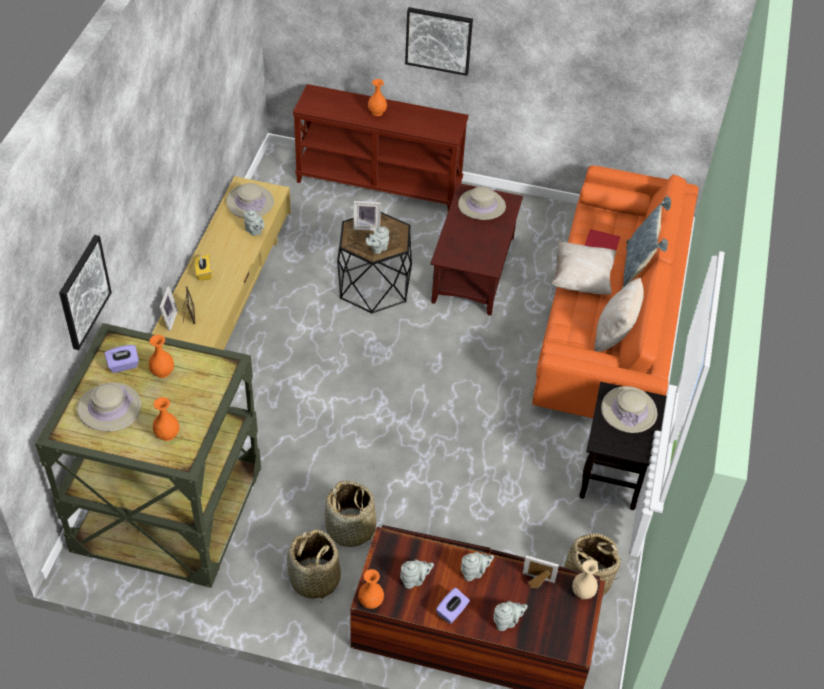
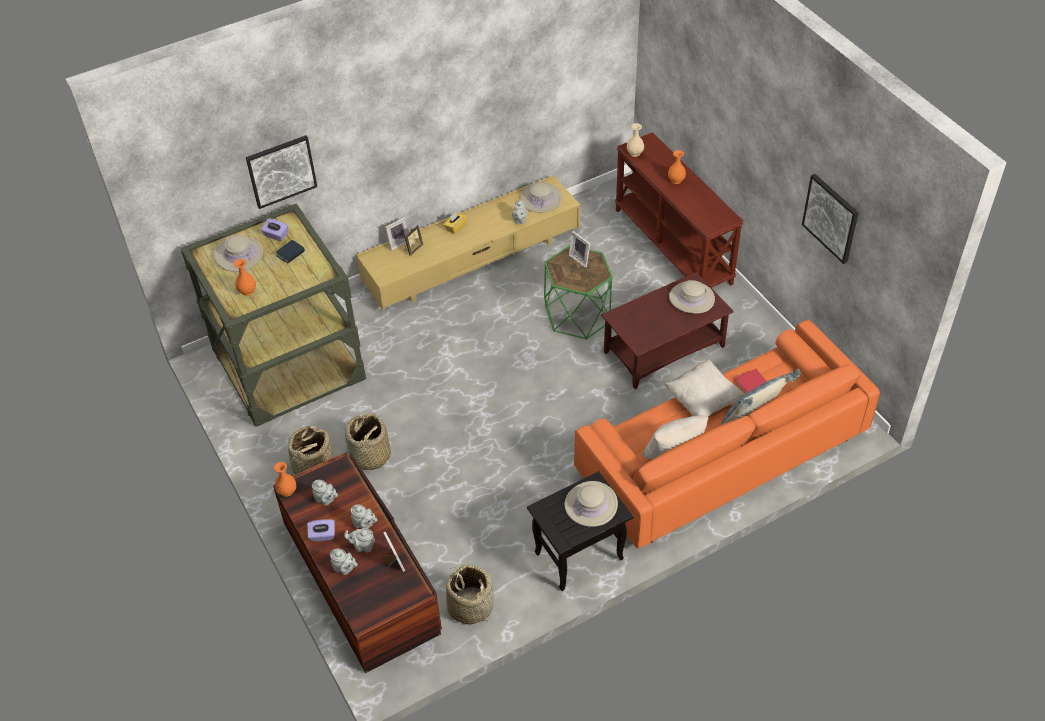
camera: 50 degrees right, 0 degrees up
orange vase [149,335,174,378] -> book [276,240,305,263]
black side table [337,212,412,314] -> green side table [544,245,613,340]
grey teapot [366,227,389,254] -> grey teapot moved to [344,528,375,552]
picture [405,7,473,76] -> picture moved to [802,174,859,264]
beige vase [572,560,598,599] -> beige vase moved to [627,123,644,157]

